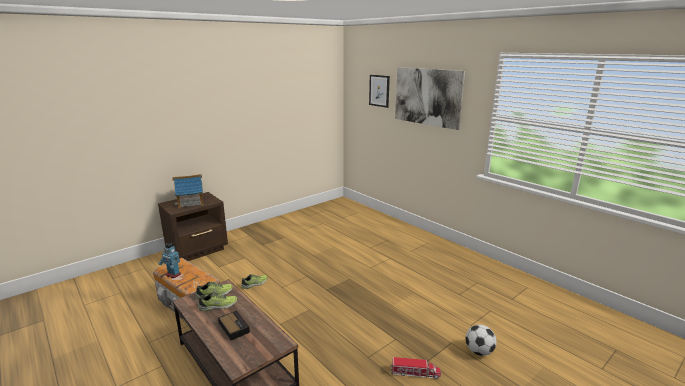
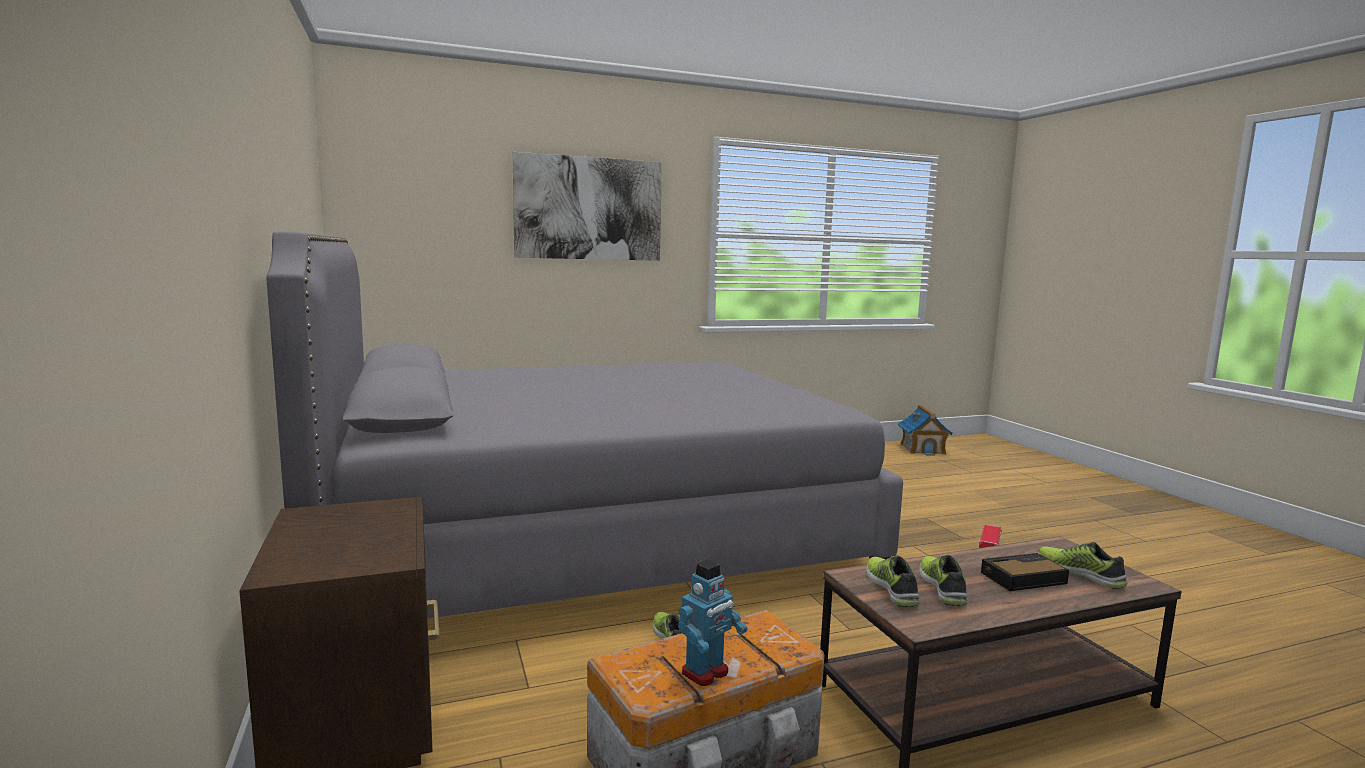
camera: 70 degrees left, 10 degrees down
toy house [172,174,203,208] -> toy house moved to [898,405,953,456]
picture [369,75,390,108] -> none
football [466,325,497,356] -> none
none -> grey bed [267,231,903,619]
none -> shoe [1038,542,1128,589]

